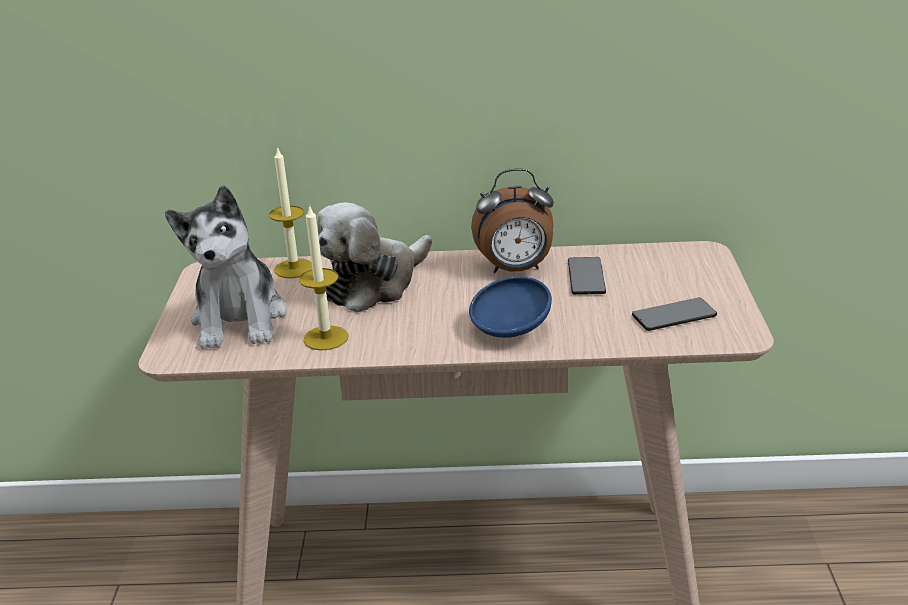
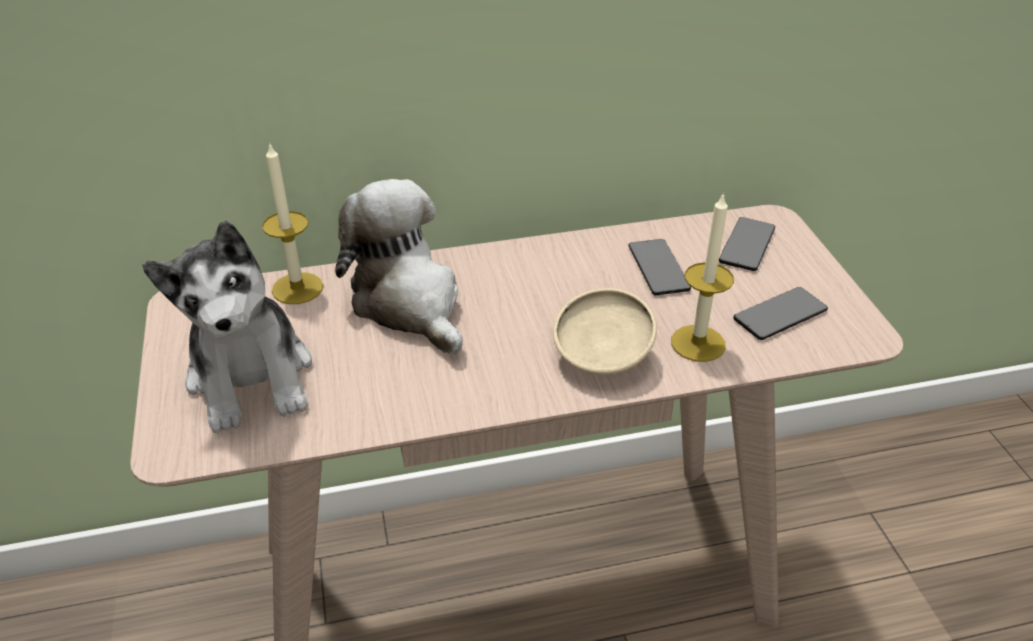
camera: 15 degrees left, 10 degrees up
candle [299,204,348,350] -> candle moved to [671,192,734,362]
plush toy [316,202,433,313] -> plush toy turned 120 degrees clockwise [335,179,463,354]
blue bowl [469,276,552,338] -> beige bowl [553,288,657,375]
alarm clock [471,169,554,273] -> none
none -> phone [719,217,775,271]

